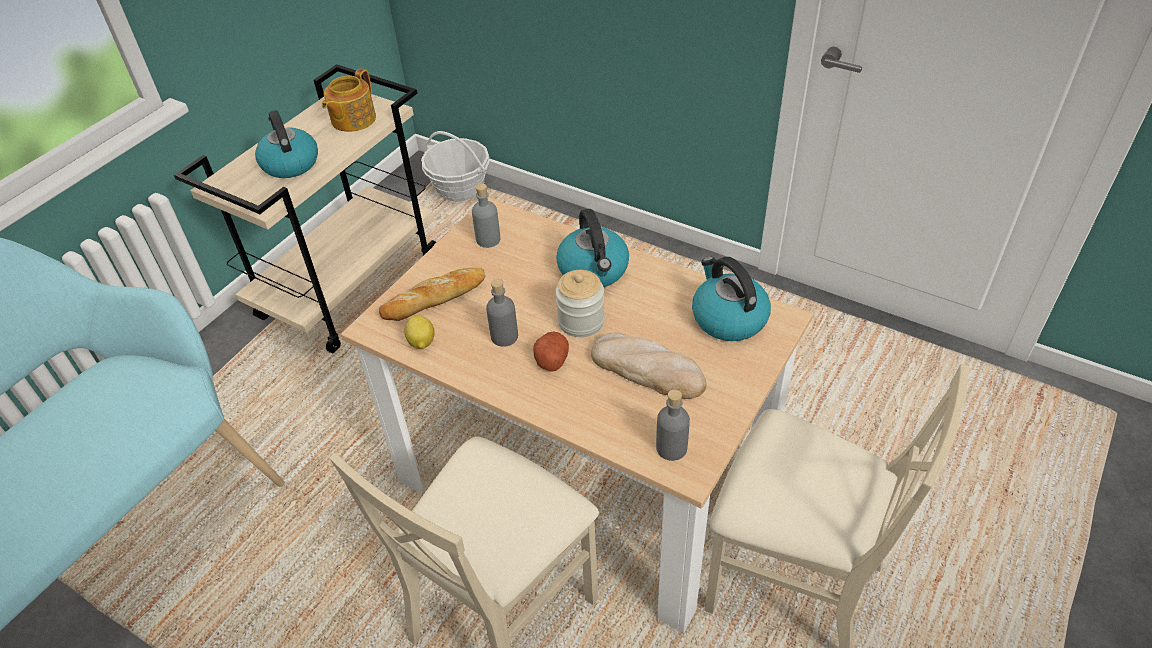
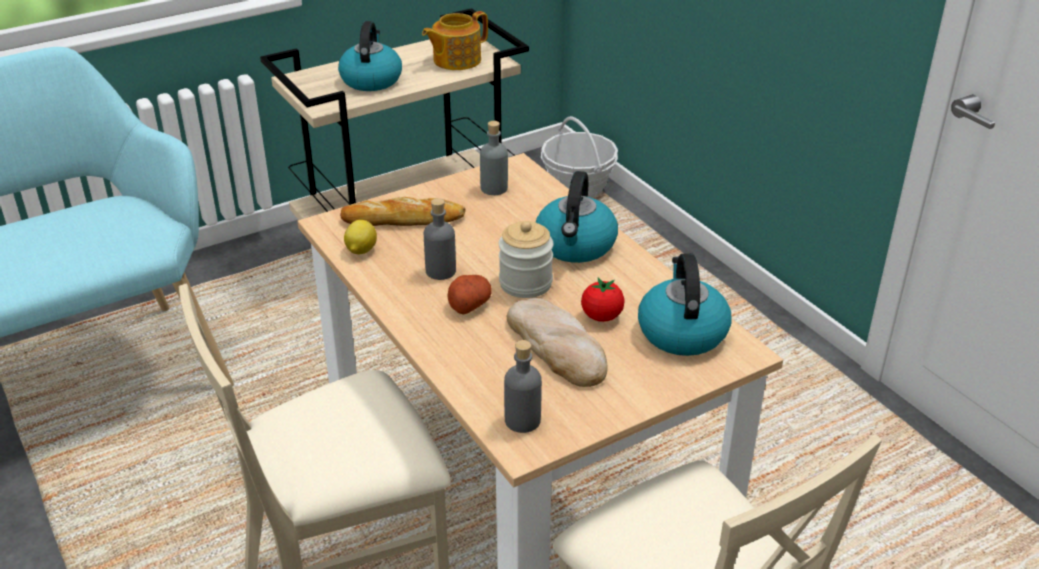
camera: 25 degrees right, 10 degrees down
none -> tomato [581,278,625,322]

